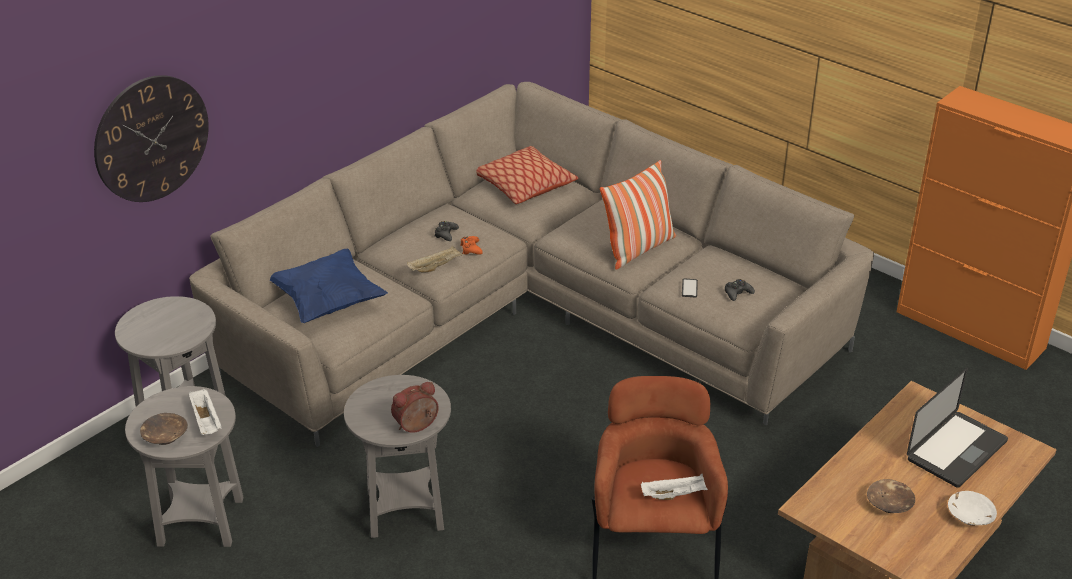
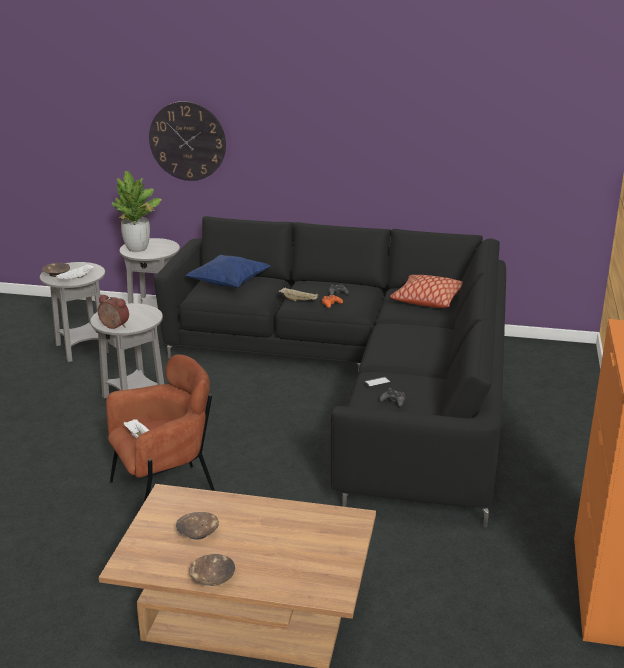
camera: 60 degrees right, 10 degrees down
beige sofa [189,82,874,447] -> black sofa [154,216,506,528]
pillow [600,160,676,270] -> none
laptop [907,368,1008,488] -> none
white bowl [948,491,997,525] -> brown bowl [190,554,235,586]
none -> potted plant [112,171,162,252]

